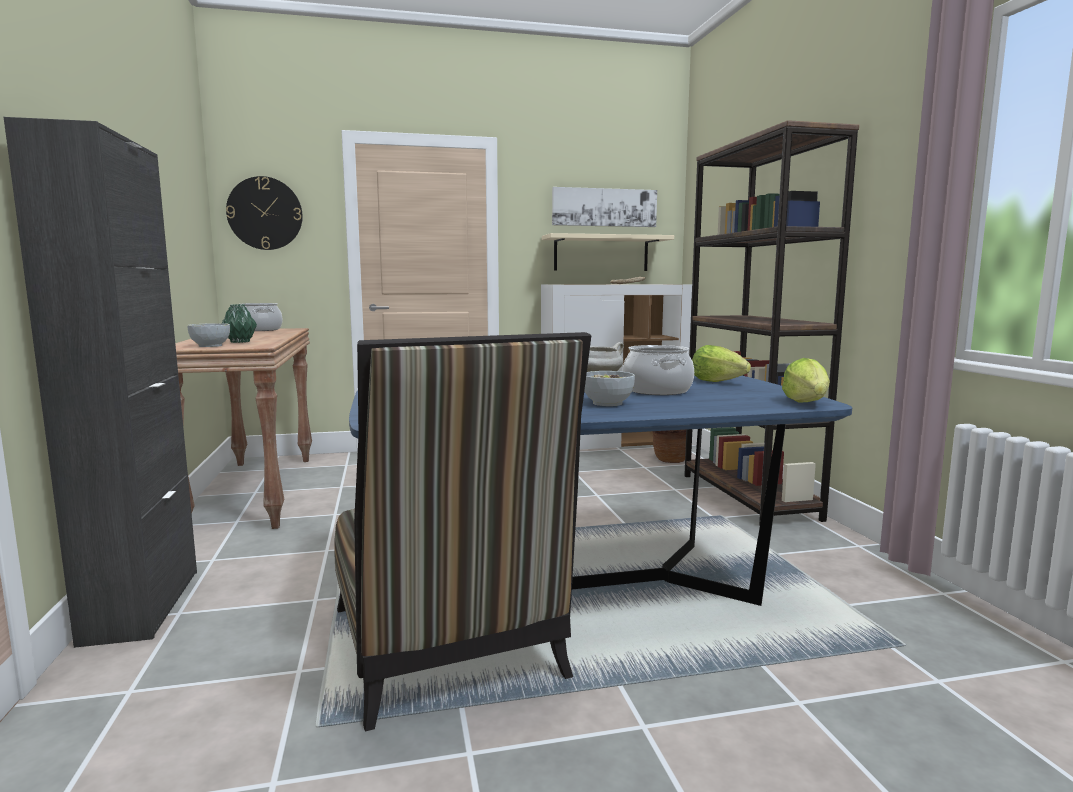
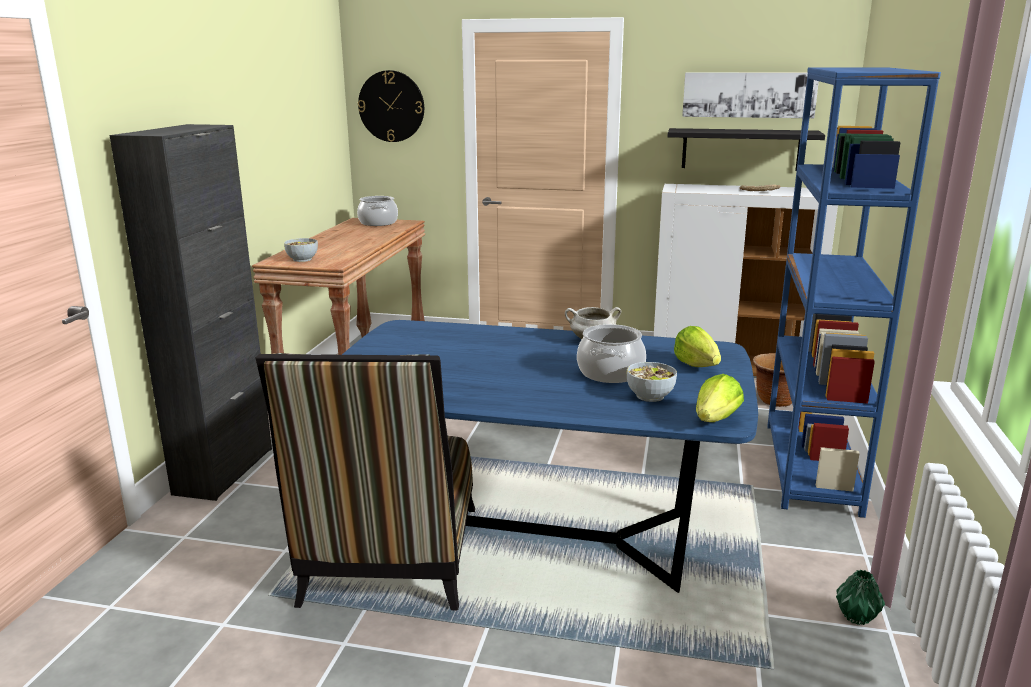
camera: 25 degrees right, 10 degrees up
green vase [222,304,257,343] -> green vase moved to [836,570,885,625]
beige shelf [542,233,674,271] -> black shelf [668,128,825,171]
bowl [584,371,635,406] -> bowl moved to [627,362,677,402]
brown bookcase [684,120,859,526] -> blue bookcase [767,68,941,518]

